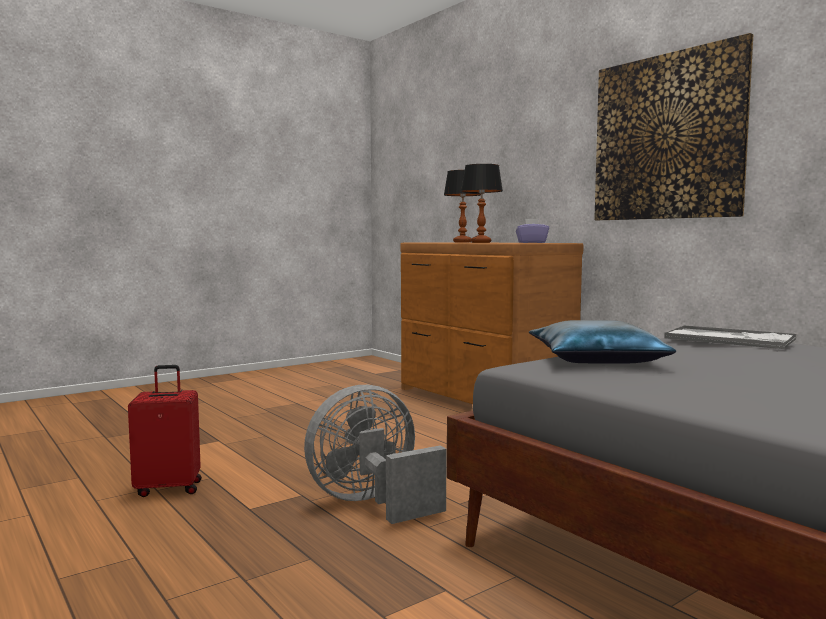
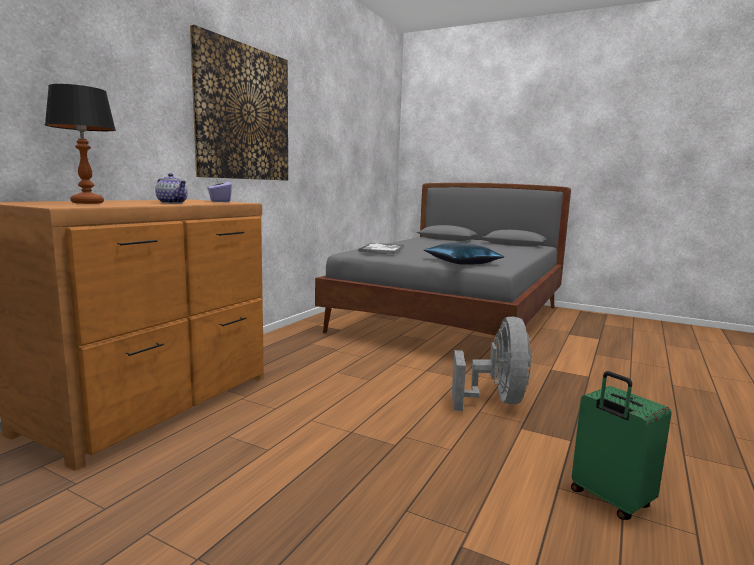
camera: 115 degrees left, 5 degrees up
red suitcase [128,365,202,497] -> green suitcase [571,371,672,520]
grey fan [304,385,447,524] -> grey fan turned 120 degrees counterclockwise [452,317,532,411]
table lamp [461,164,503,243] -> teapot [155,173,188,204]

